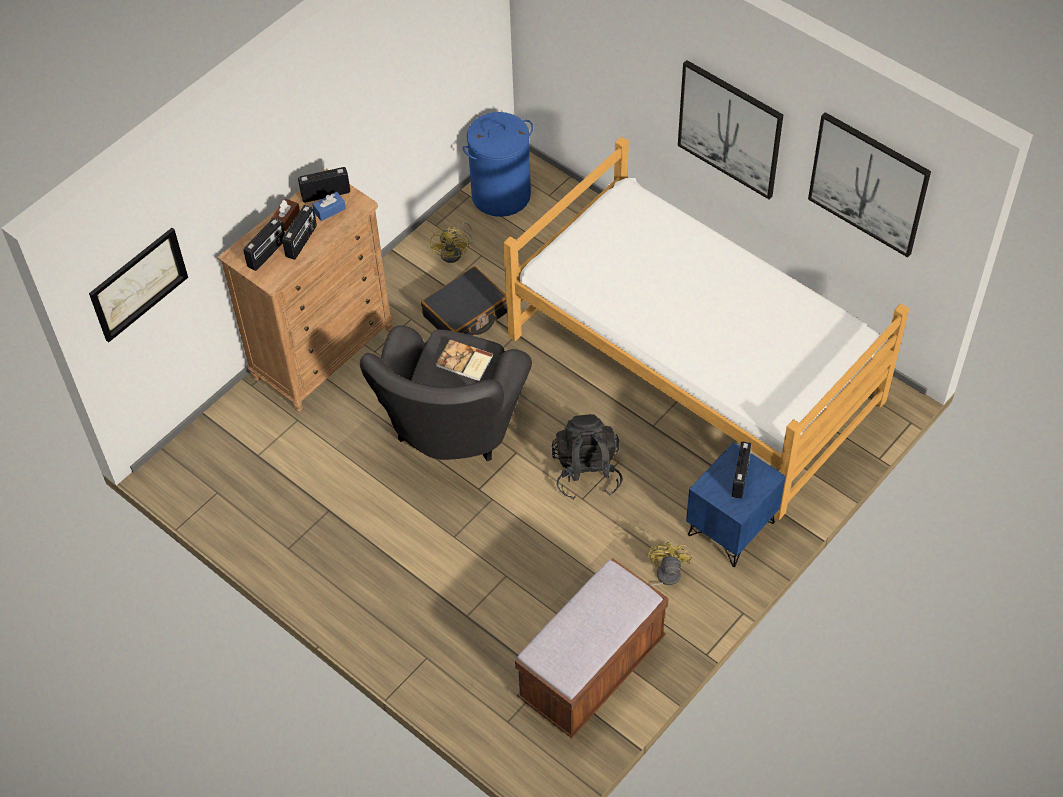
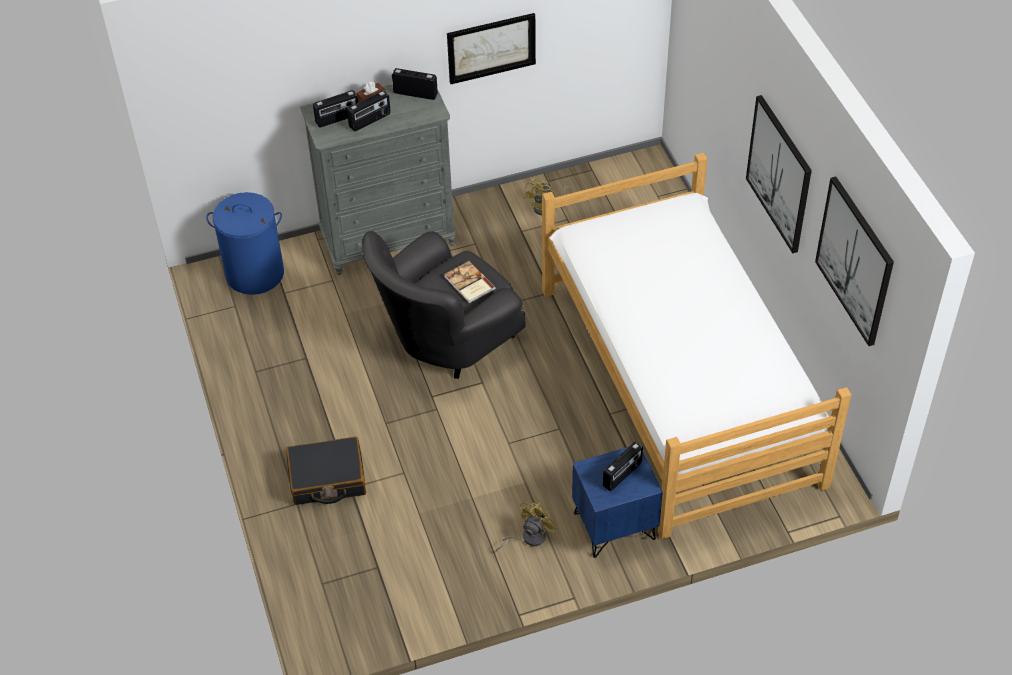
camera: 30 degrees right, 5 degrees down
picture [89,228,188,342] -> picture moved to [447,13,536,84]
brown dresser [217,169,393,412] -> grey dresser [300,84,456,275]
blue tissue box [312,192,346,221] -> none
black suitcase [421,266,507,336] -> black suitcase moved to [286,437,366,505]
blue laundry basket [462,112,533,217] -> blue laundry basket moved to [206,192,284,295]
brown bench [515,558,669,738] -> none
black backpack [552,414,623,500] -> none

